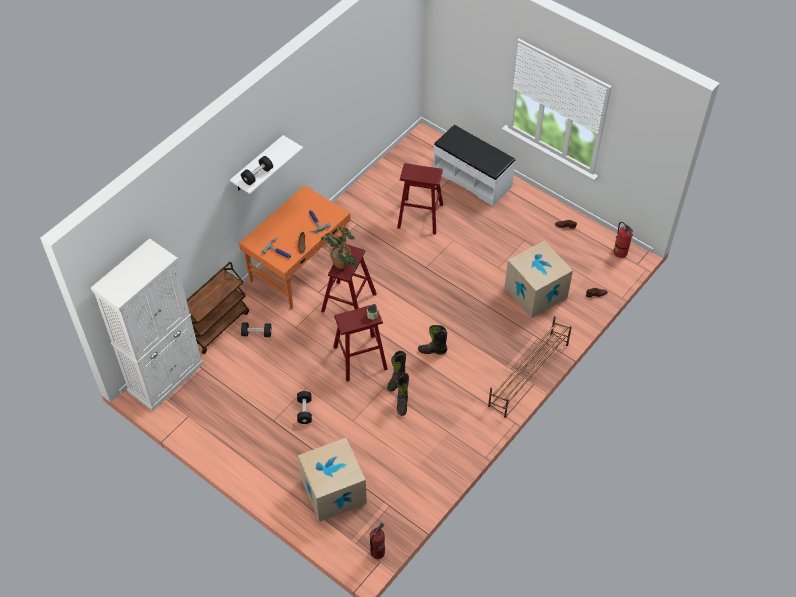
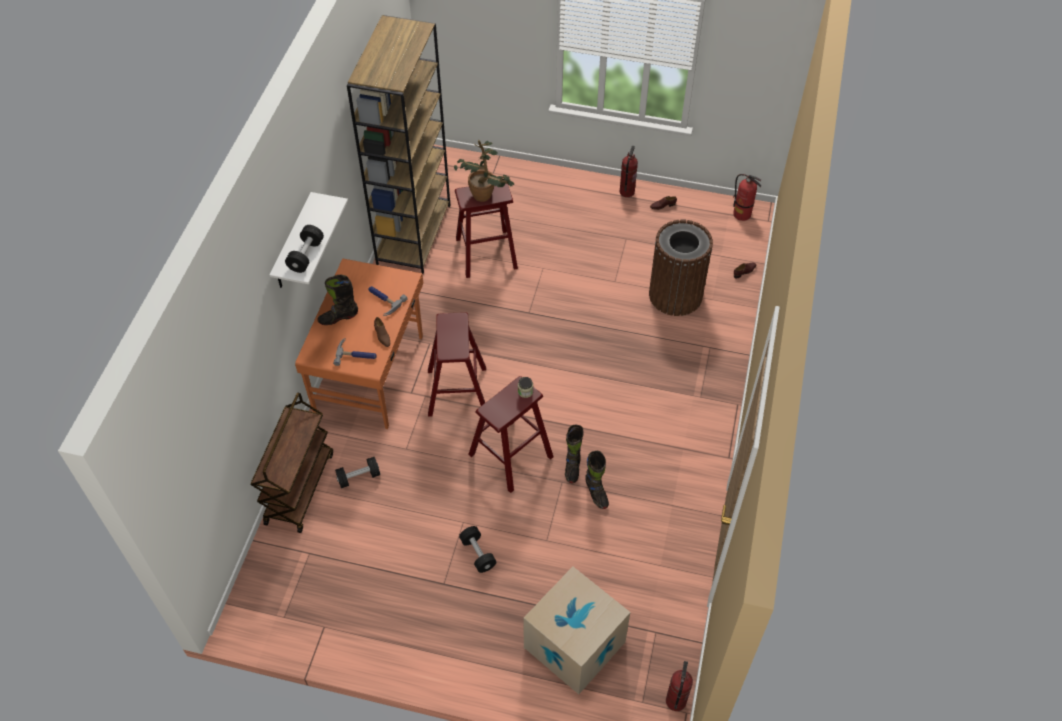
camera: 25 degrees left, 0 degrees up
white cabinet [91,238,203,411] -> none
potted plant [321,226,358,269] -> potted plant moved to [454,140,514,202]
black boot [418,325,447,355] -> black boot moved to [317,275,358,325]
white bench [433,125,516,206] -> none
brown shoe rack [488,316,572,418] -> none
cardboard box [505,240,573,318] -> brown trash can [649,220,713,316]
none -> brown bookcase [347,15,451,274]
none -> fire extinguisher [620,146,638,197]

